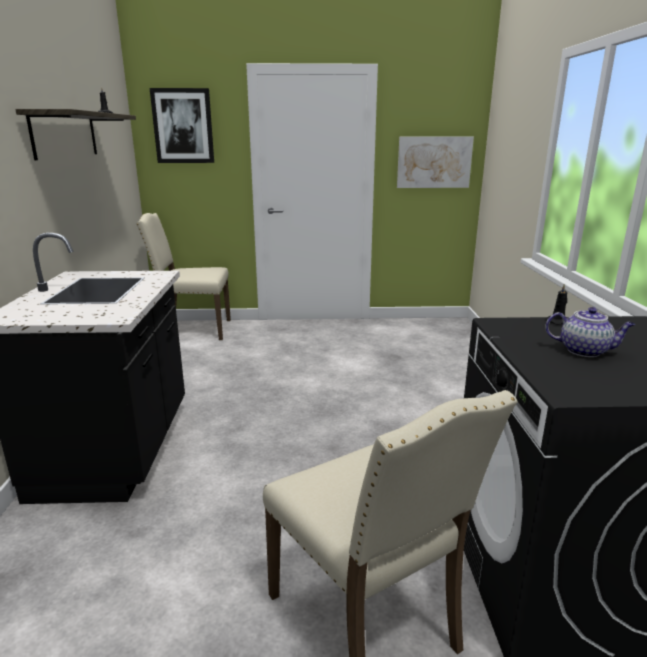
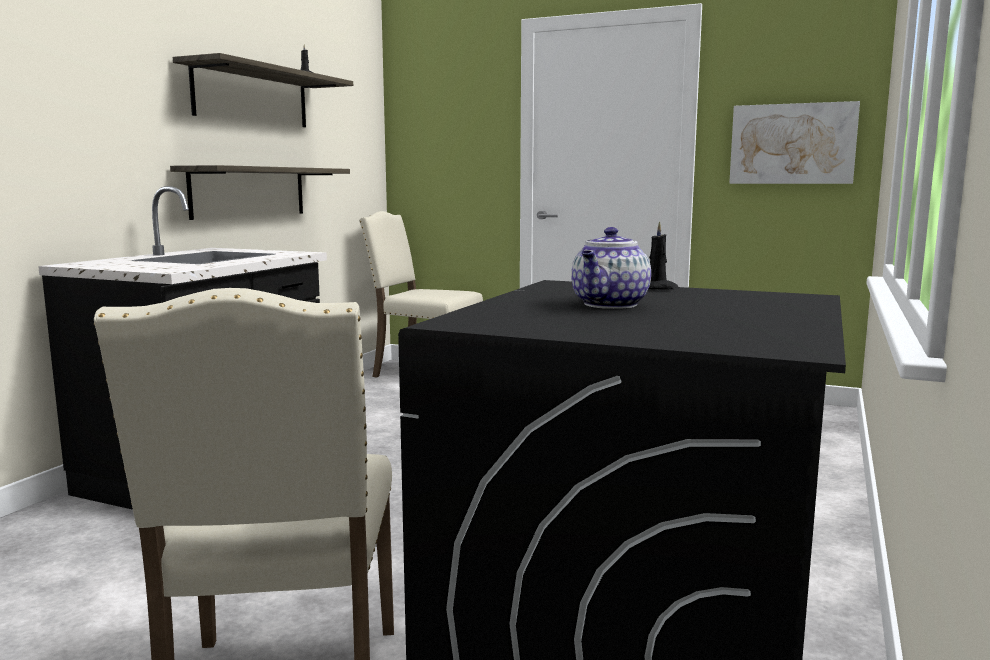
camera: 25 degrees right, 10 degrees down
picture [150,88,214,163] -> none
teapot [545,307,635,357] -> teapot turned 75 degrees clockwise [571,227,651,309]
none -> shelf [170,165,350,220]

